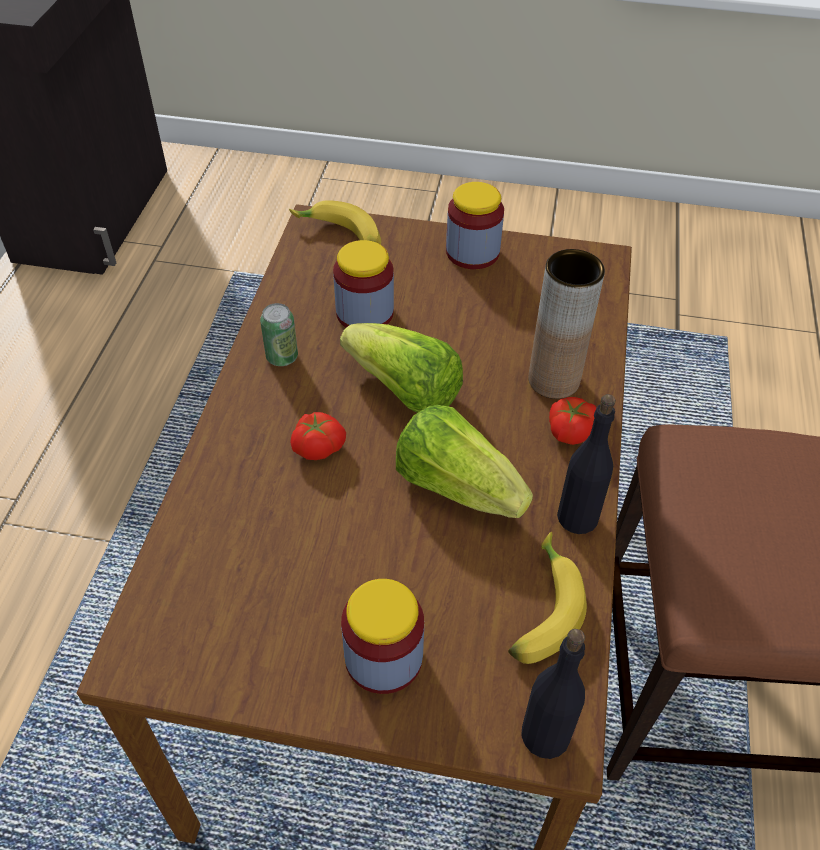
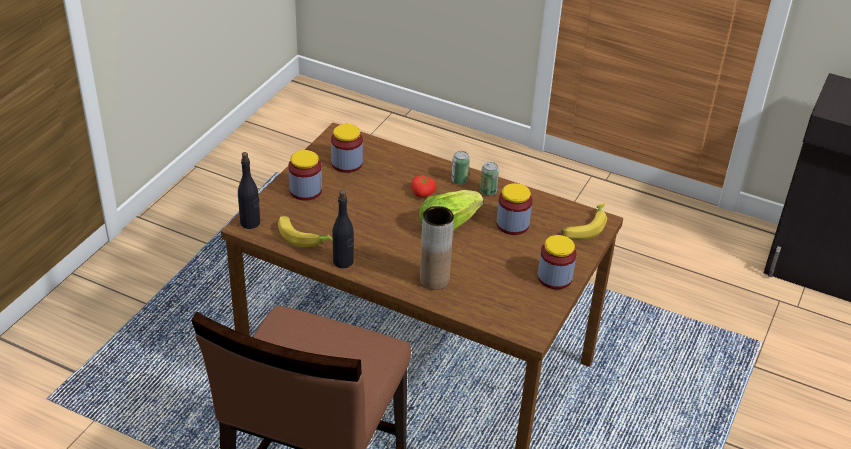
camera: 105 degrees right, 10 degrees down
lettuce [396,405,533,518] -> none
tomato [549,397,596,445] -> none
none -> jar [331,124,363,173]
none -> can [451,151,470,184]

